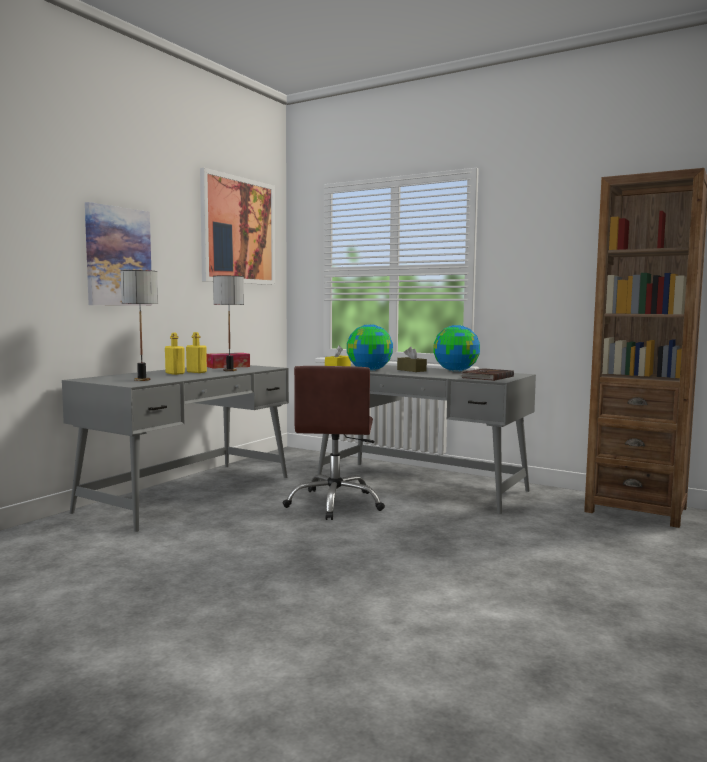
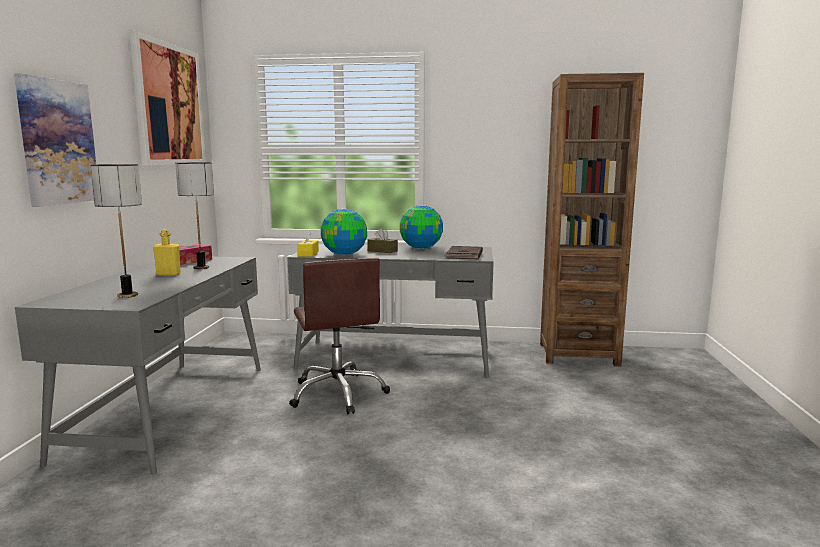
camera: 25 degrees left, 5 degrees up
yellow bottle [165,333,185,375] -> none

